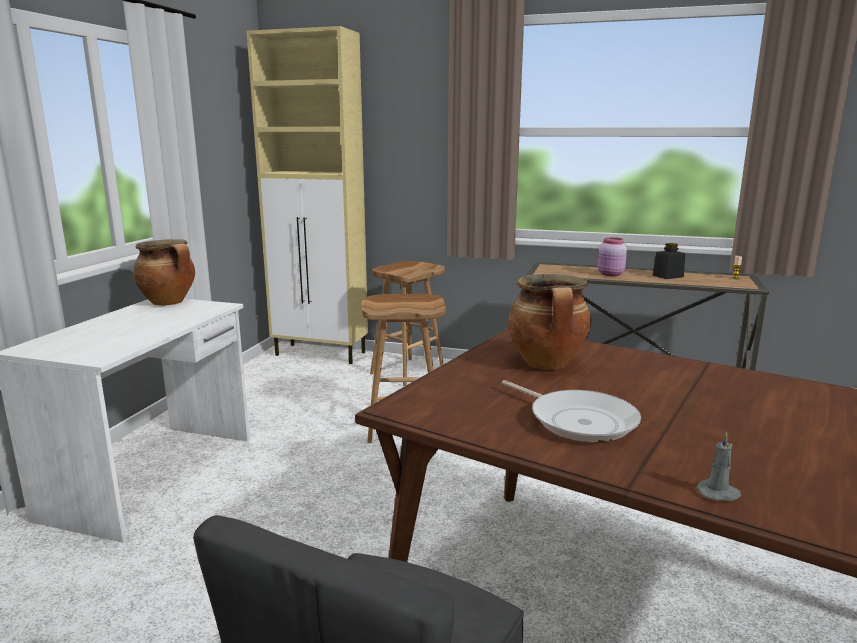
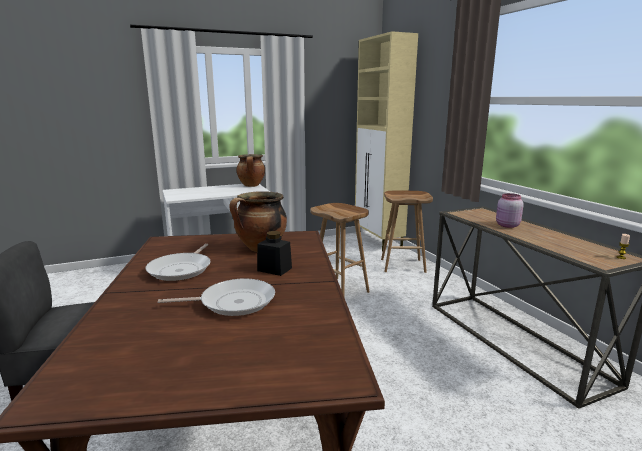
camera: 50 degrees right, 0 degrees up
black jar [653,243,685,279] -> black jar moved to [257,231,292,276]
grey candle [697,432,741,501] -> none
none -> frying pan [158,279,275,316]

